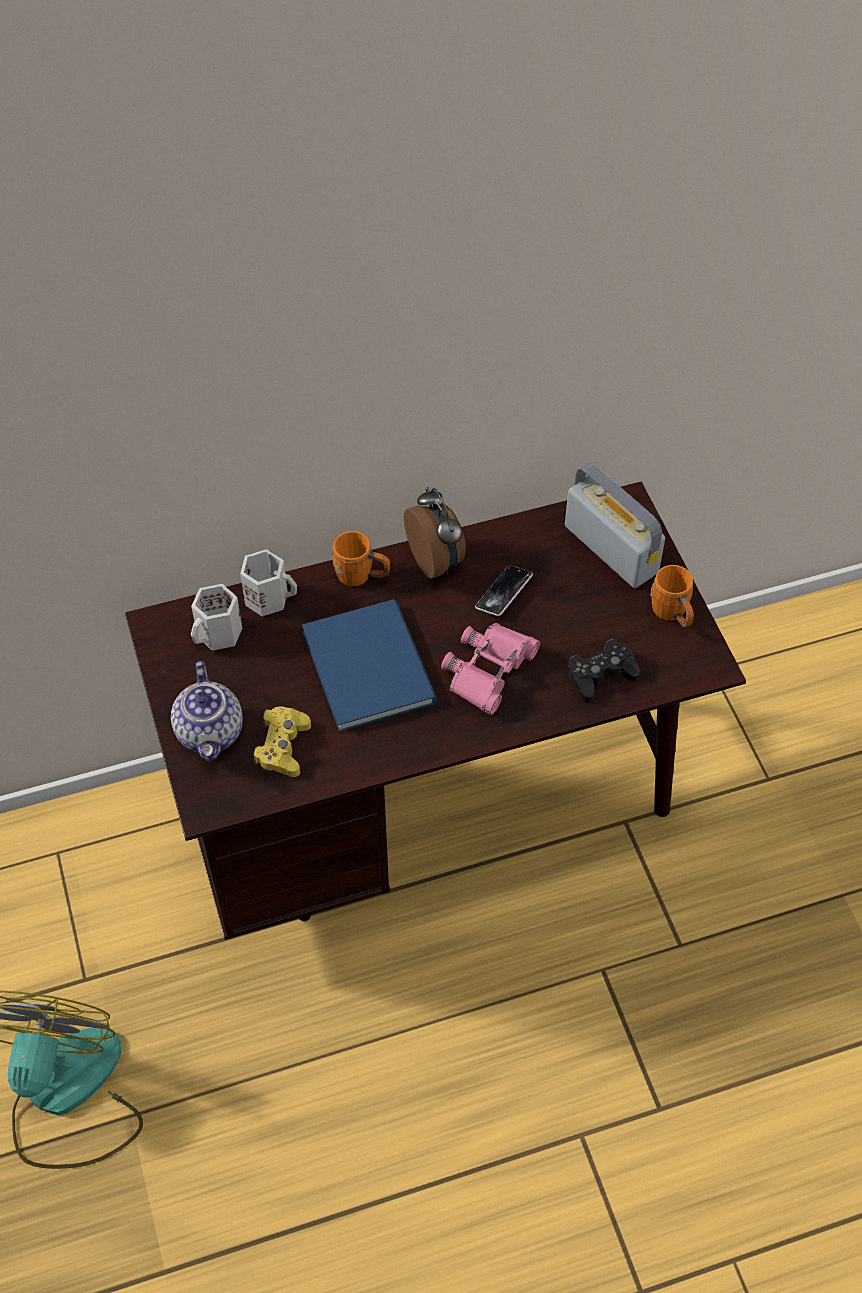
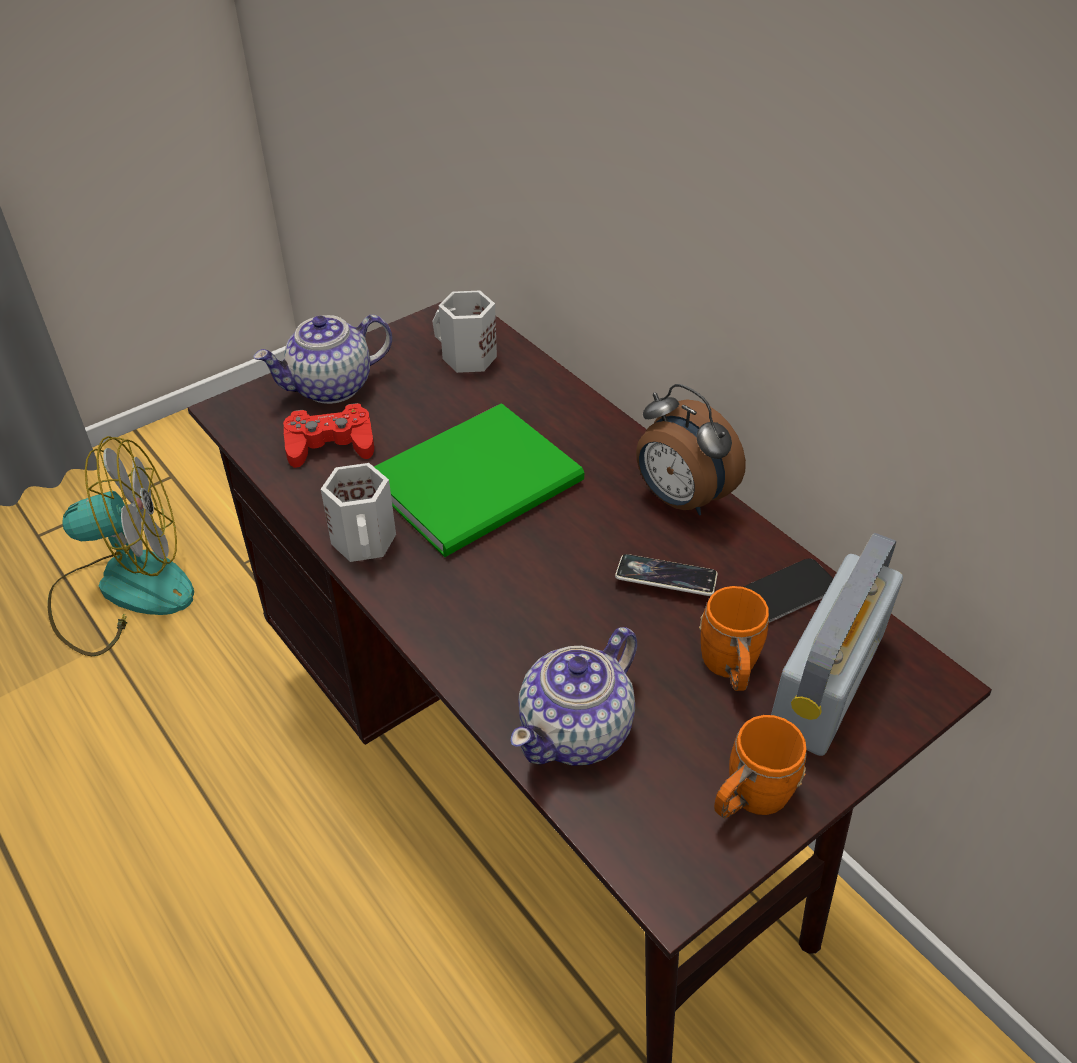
camera: 70 degrees right, 10 degrees down
white mug [240,549,297,616] -> white mug moved to [321,463,396,562]
yellow game controller [253,706,311,777] -> red game controller [283,403,374,468]
blue book [302,599,437,732] -> green book [374,403,584,557]
orange mug [332,531,390,586] -> orange mug moved to [699,586,769,691]
alarm clock [404,487,466,579] -> alarm clock turned 90 degrees clockwise [636,384,746,515]
pink binoculars [441,623,540,715] -> none
black game controller [568,638,640,703] -> teapot [511,627,637,766]
none -> phone [744,558,834,623]

